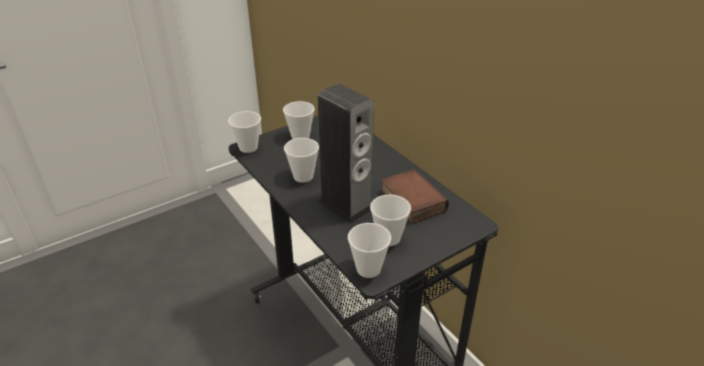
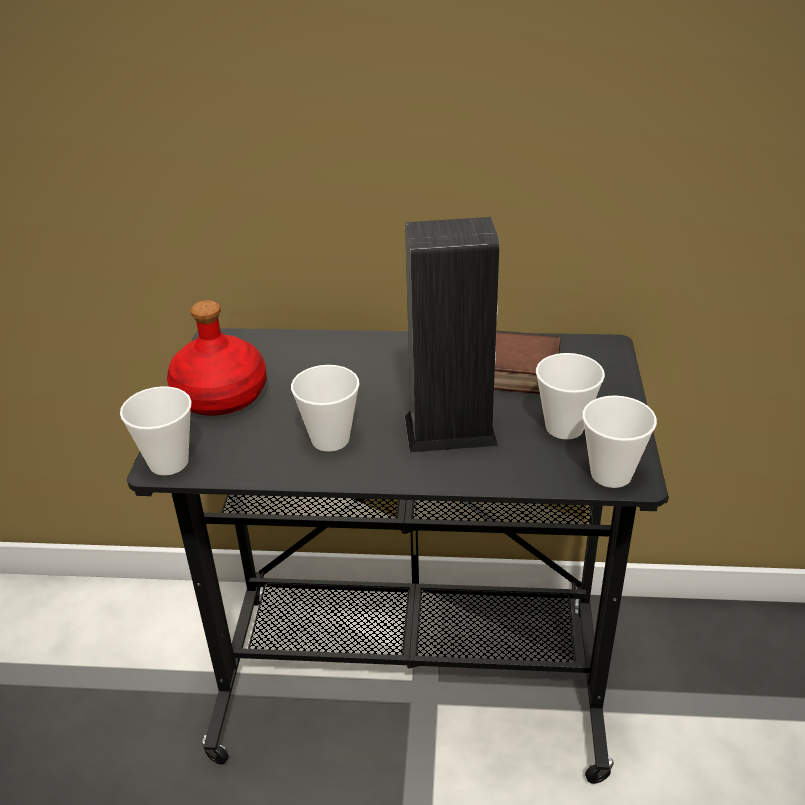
camera: 50 degrees left, 0 degrees up
cup [283,101,315,139] -> red bottle [167,300,267,415]

